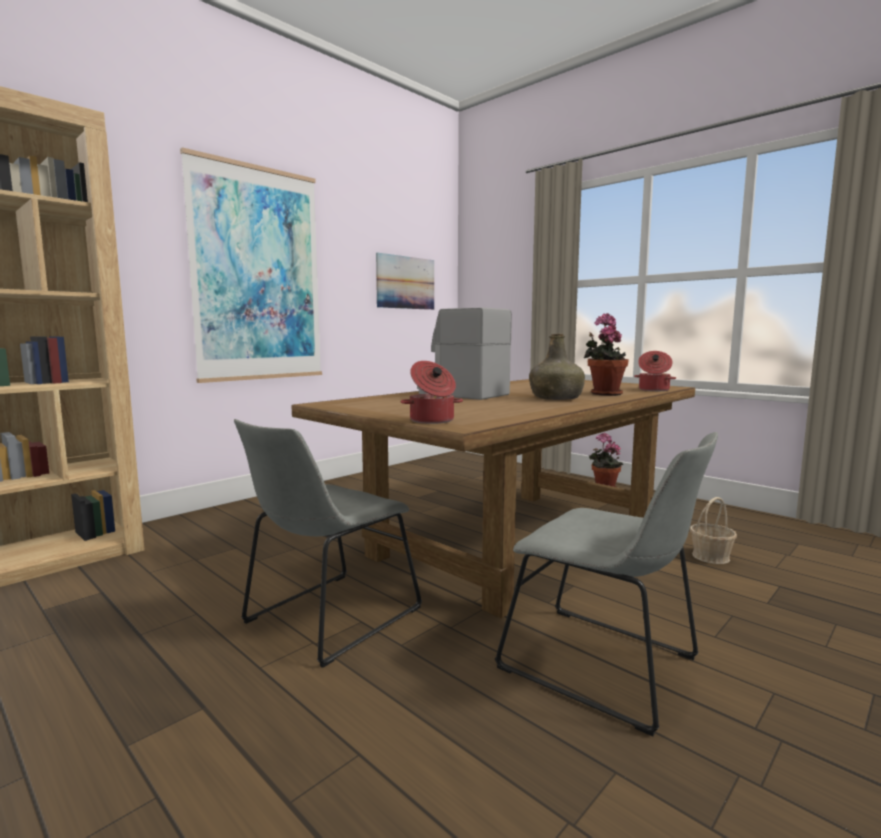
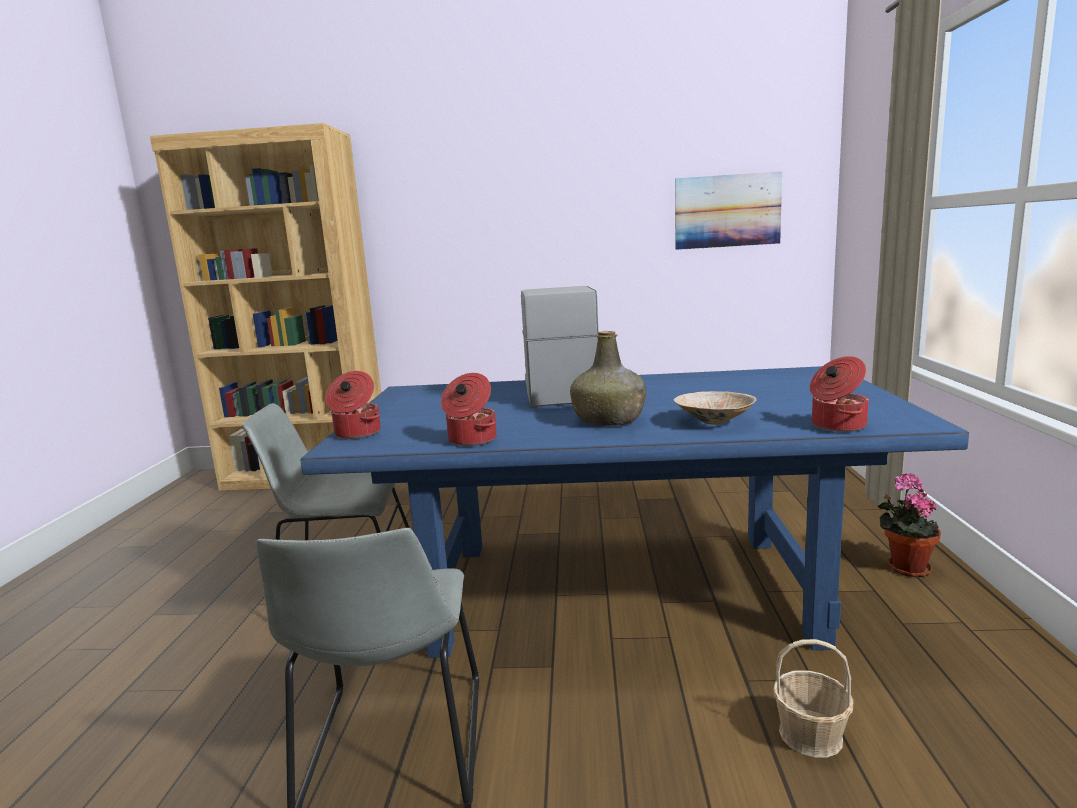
camera: 50 degrees right, 5 degrees up
picture [180,147,322,383] -> none
brown dining table [292,379,695,618] -> blue dining table [300,366,969,658]
potted plant [584,313,629,396] -> beige bowl [673,391,757,425]
none -> cooking pot [441,373,497,446]

